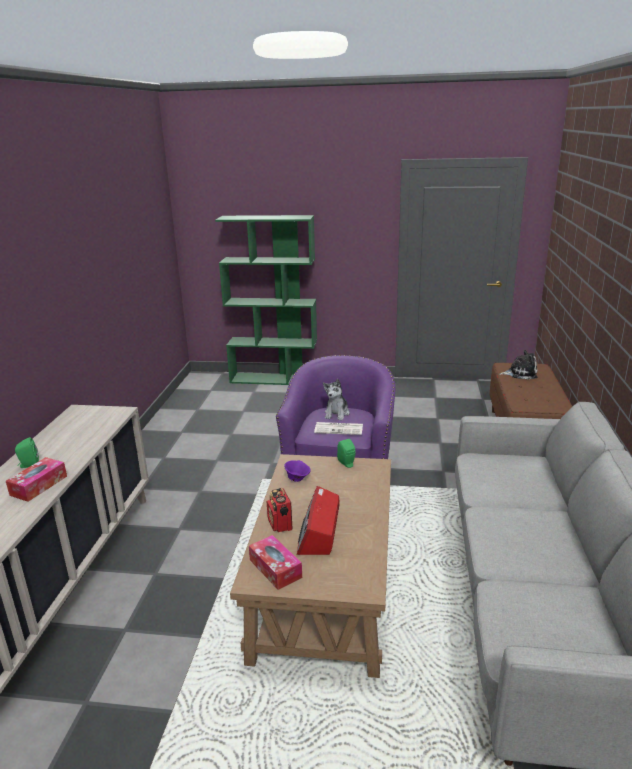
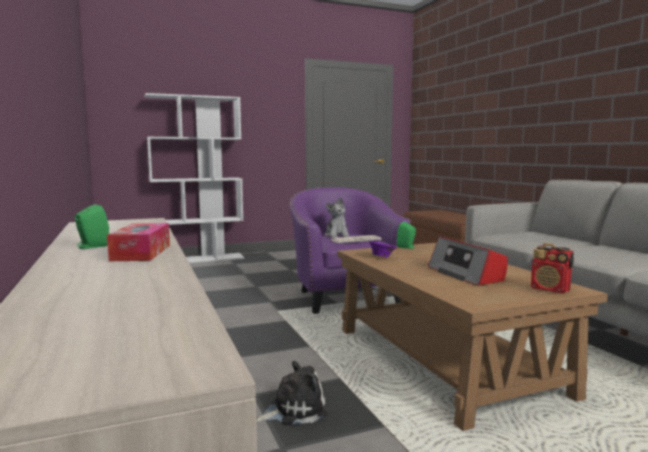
camera: 30 degrees left, 15 degrees down
green bookcase [215,215,317,385] -> white bookcase [145,93,244,263]
tissue box [249,535,302,590] -> none
radio [267,488,293,532] -> radio moved to [531,243,574,294]
plush toy [499,350,538,380] -> plush toy moved to [256,361,328,425]

